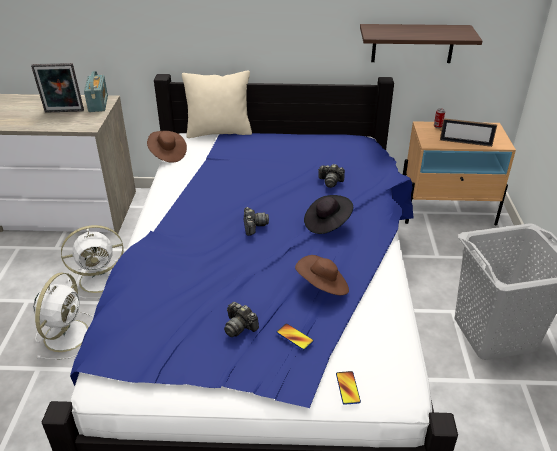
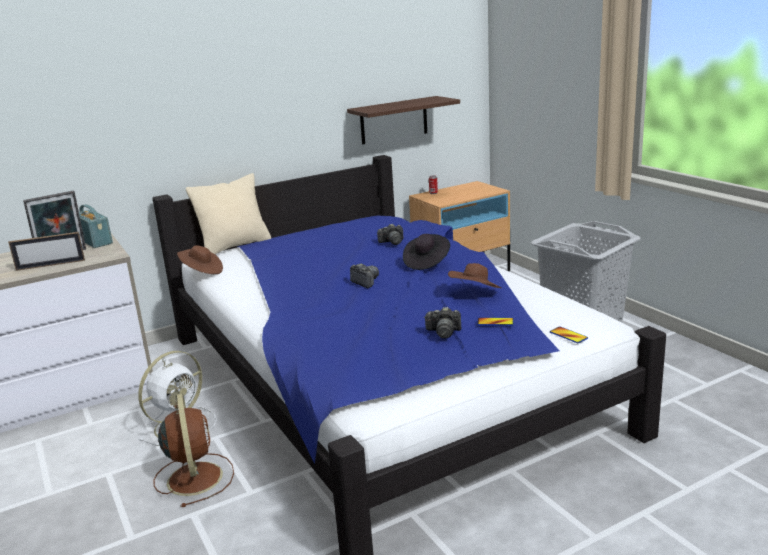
camera: 30 degrees left, 15 degrees down
white fan [33,273,94,360] -> brown fan [154,393,234,507]
picture frame [440,118,497,147] -> picture frame moved to [8,232,85,271]

